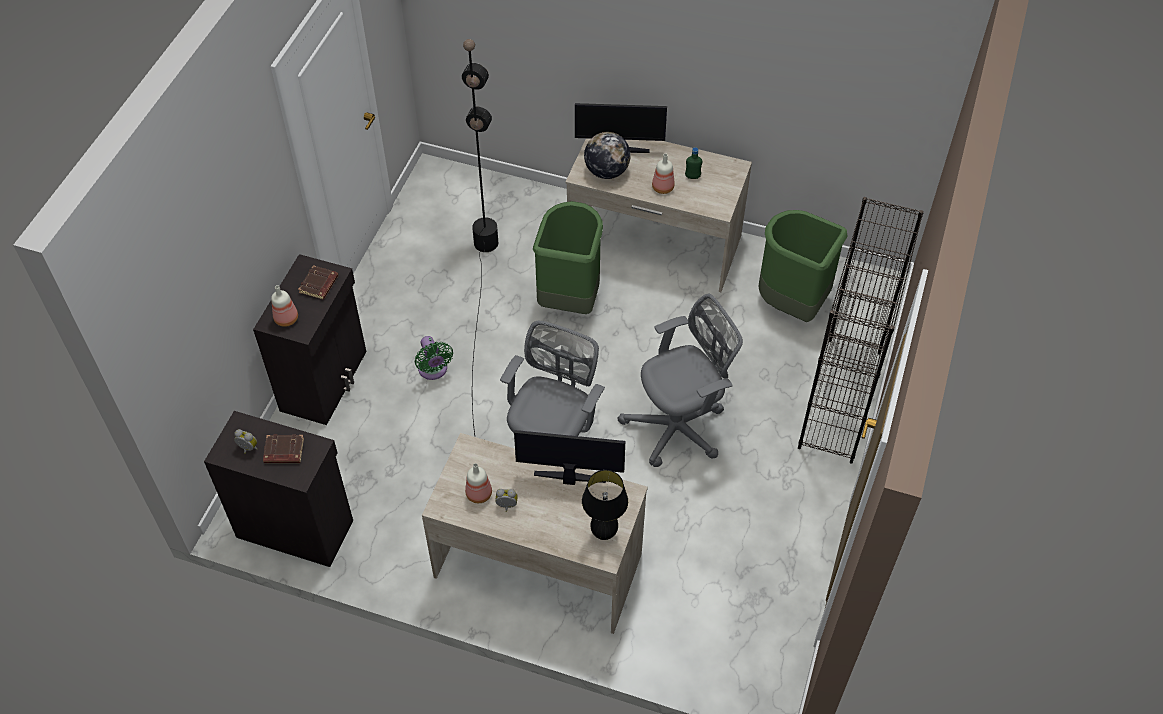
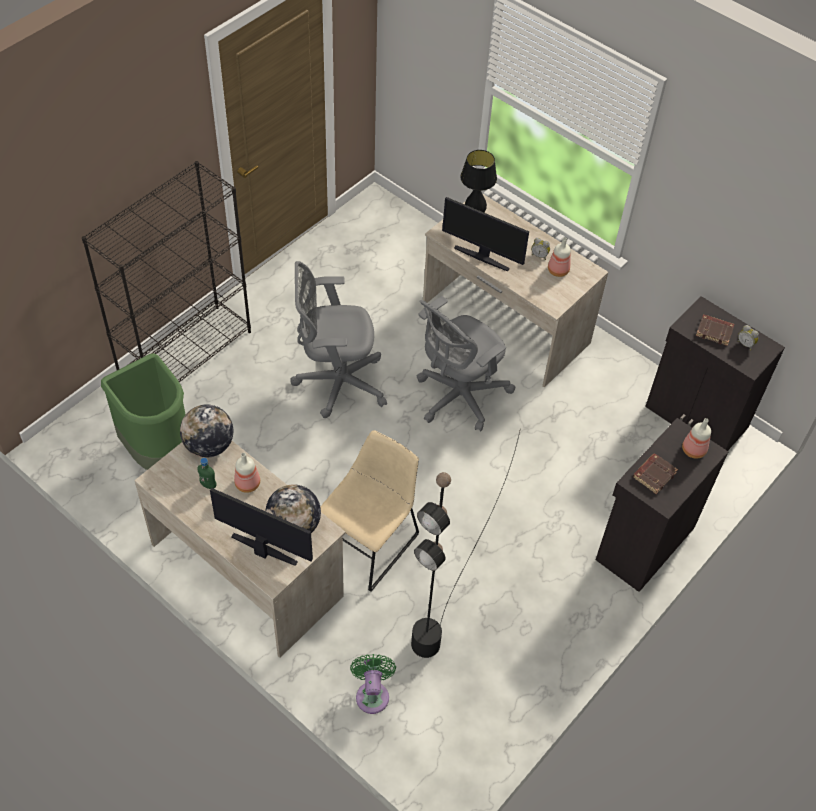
camera: 160 degrees left, 0 degrees up
green fan [414,336,453,380] -> green fan moved to [350,654,396,714]
green trash can [533,201,603,314] -> beige chair [320,430,419,592]
none -> globe [180,405,233,458]

